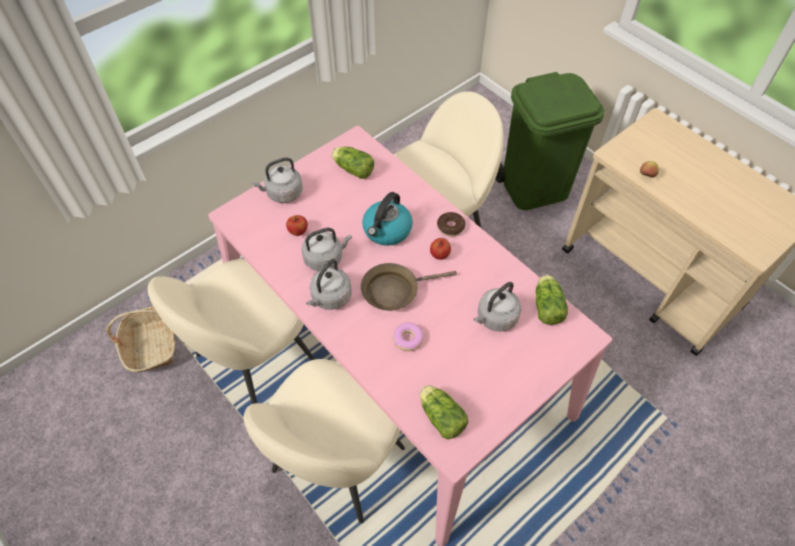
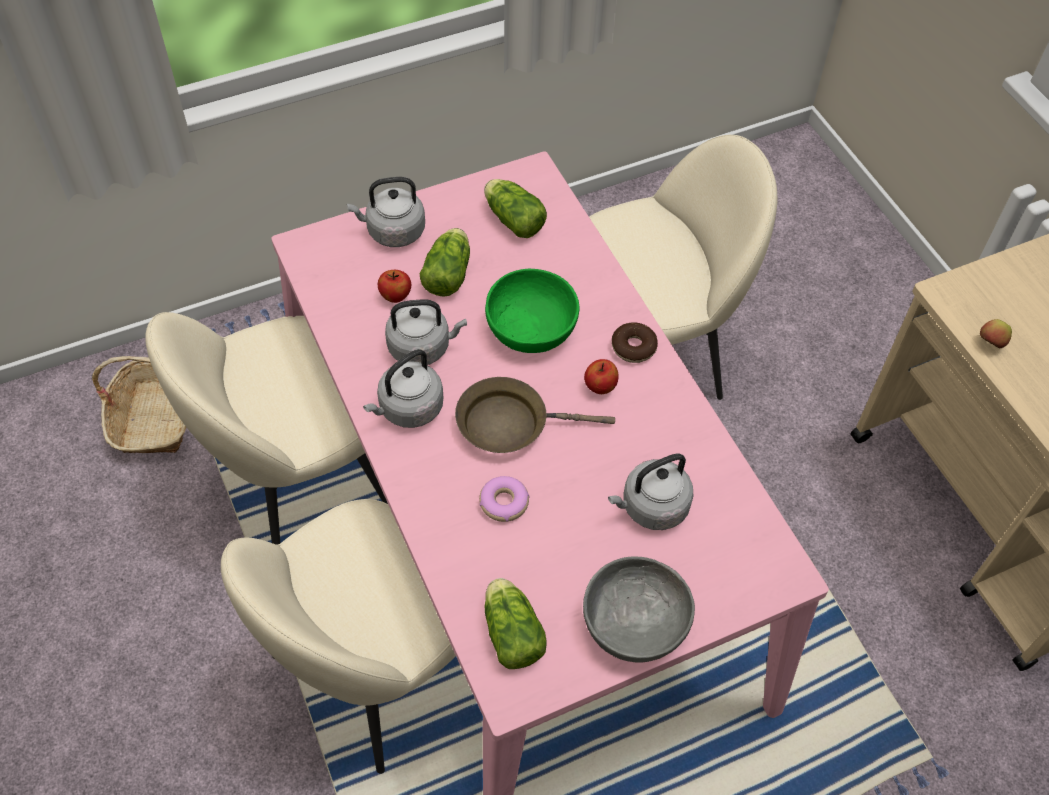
camera: 15 degrees right, 0 degrees up
kettle [362,192,413,246] -> green bowl [485,269,580,353]
green trash can [495,72,604,210] -> none
lettuce [536,274,568,325] -> lettuce moved to [420,228,470,297]
none -> grey bowl [583,556,695,663]

